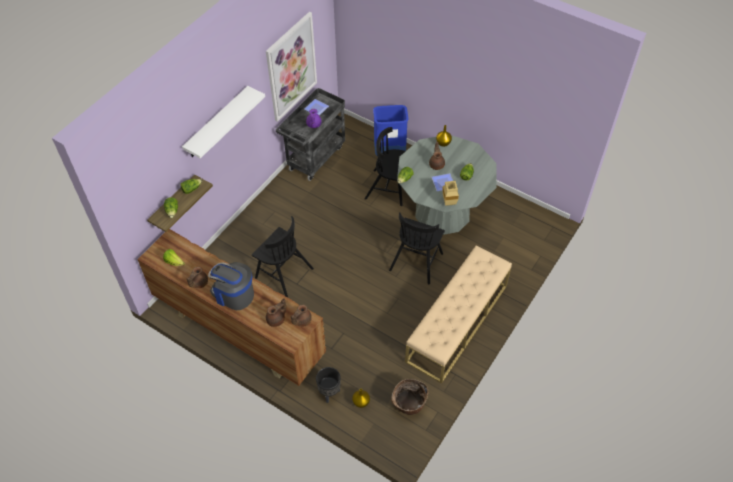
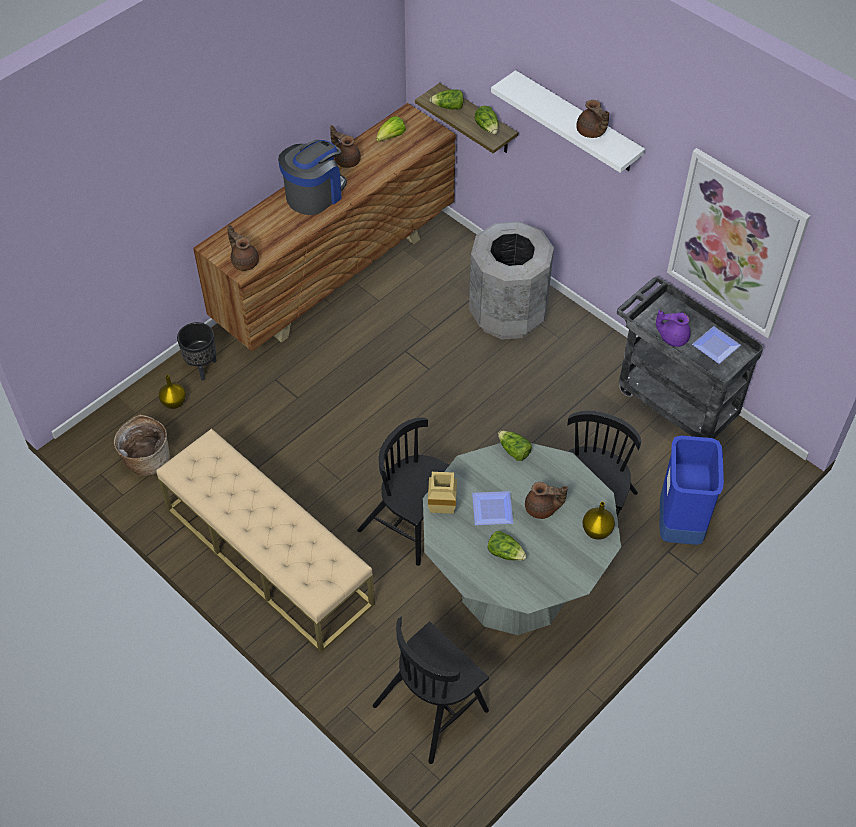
camera: 100 degrees right, 0 degrees up
black chair [252,216,314,297] -> black chair moved to [373,616,489,764]
brown teapot [266,298,286,327] -> brown teapot moved to [577,100,609,138]
none -> grey trash can [469,221,554,340]

